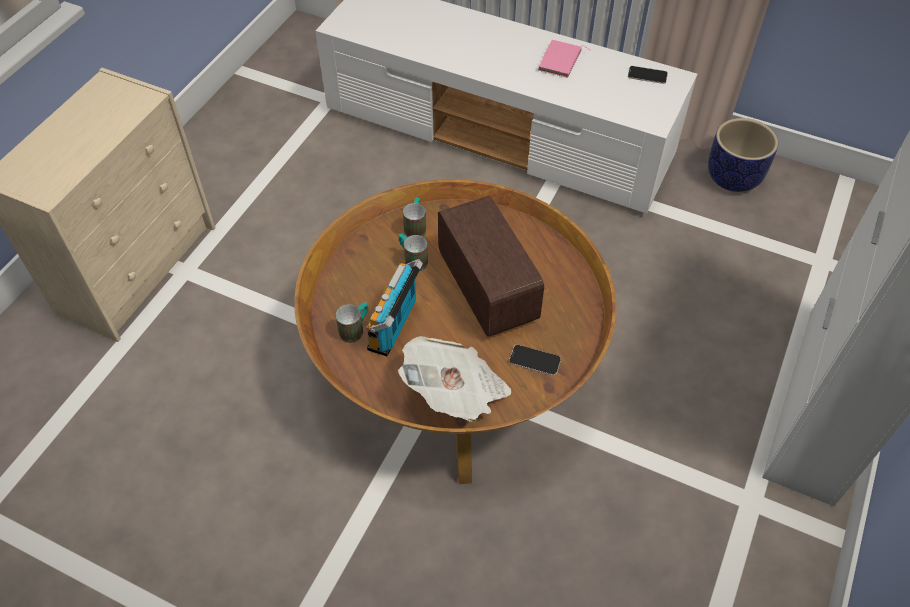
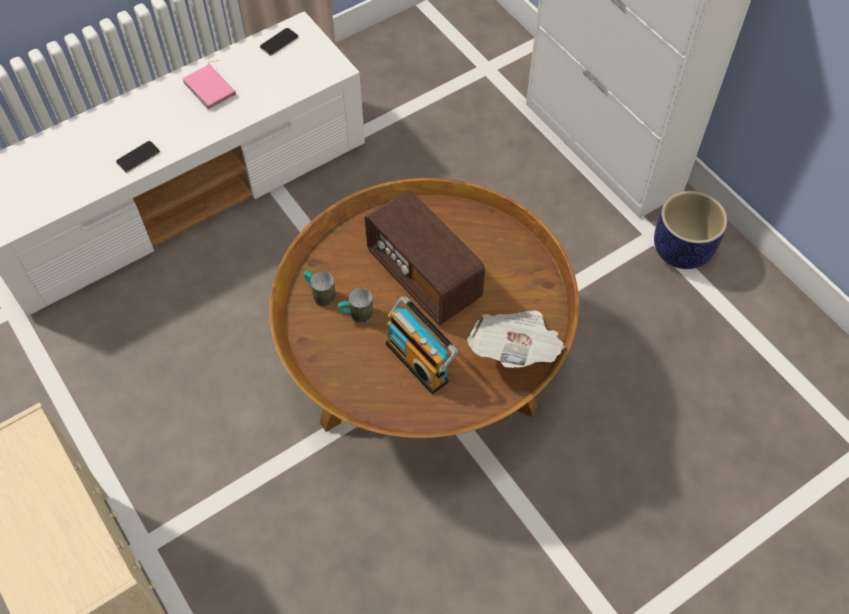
camera: 60 degrees left, 5 degrees up
mug [336,302,368,343] -> none
radio [438,196,544,337] -> radio turned 135 degrees counterclockwise [365,190,485,325]
phone [509,344,561,376] -> phone moved to [116,141,160,173]
planter [708,118,778,192] -> planter moved to [654,191,728,269]

